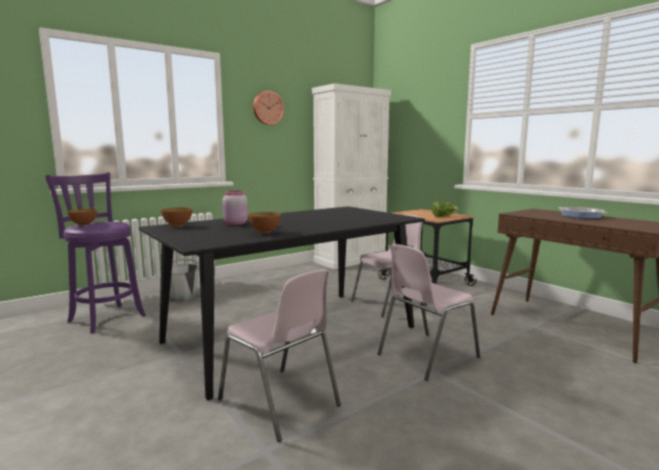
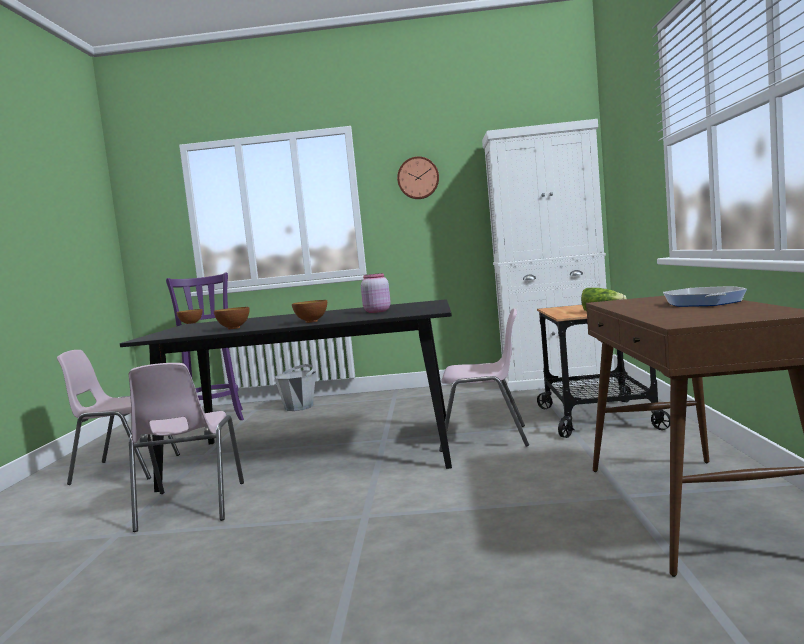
camera: 40 degrees right, 5 degrees down
bowl [161,208,193,227] -> bowl moved to [292,300,327,323]
pink jar [222,191,248,225] -> pink jar moved to [361,273,391,313]
pink chair [378,244,480,381] -> pink chair moved to [57,350,180,485]

